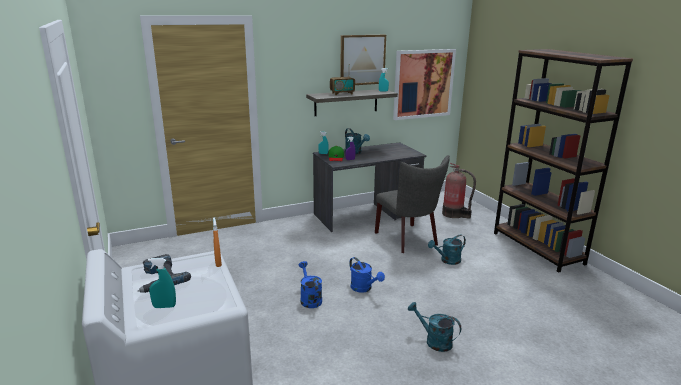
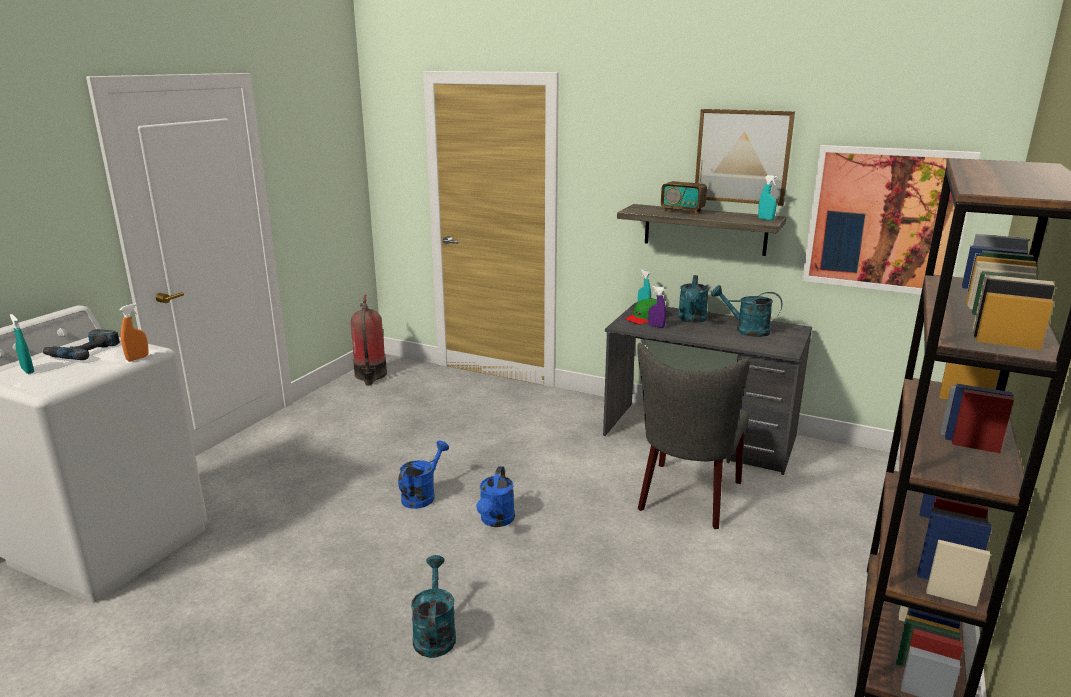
camera: 50 degrees right, 0 degrees up
turquoise watering can [428,235,466,265] -> turquoise watering can moved to [711,285,782,337]
fire extinguisher [442,163,476,219] -> fire extinguisher moved to [351,294,387,386]

